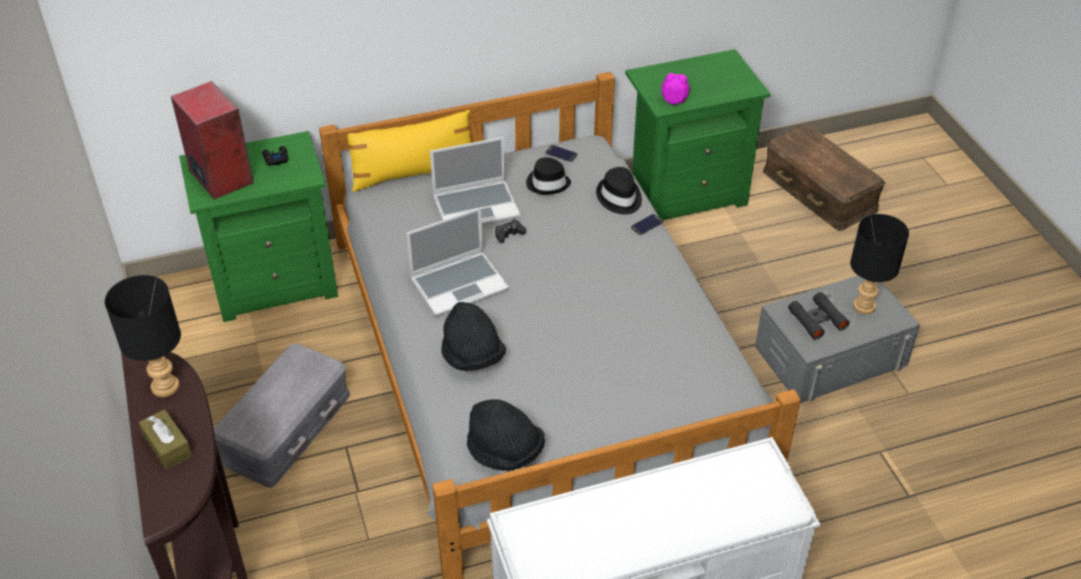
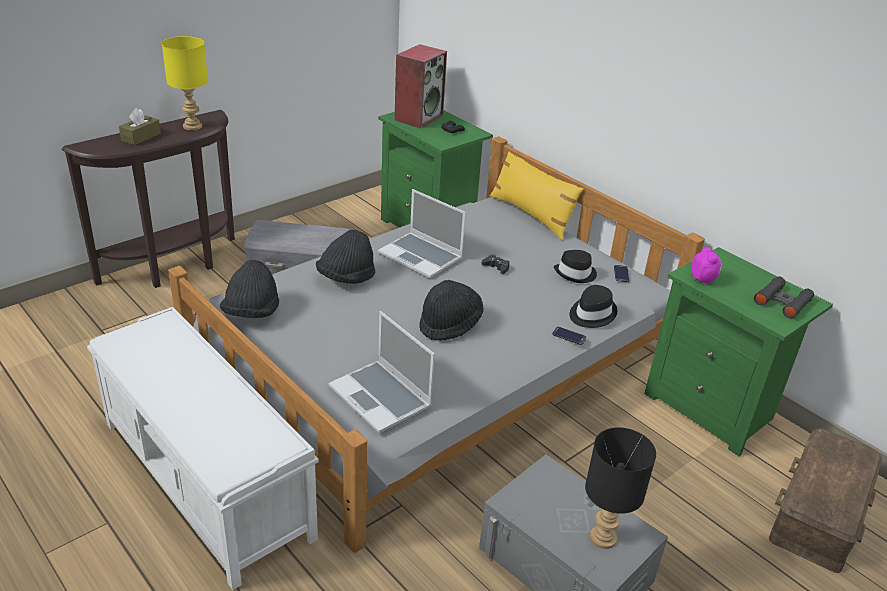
camera: 65 degrees right, 10 degrees down
black table lamp [105,275,181,397] -> yellow table lamp [162,36,208,130]
laptop [430,137,520,225] -> laptop moved to [329,311,435,433]
black binoculars [788,292,850,340] -> black binoculars moved to [754,277,814,319]
none -> black hat [419,280,483,341]

